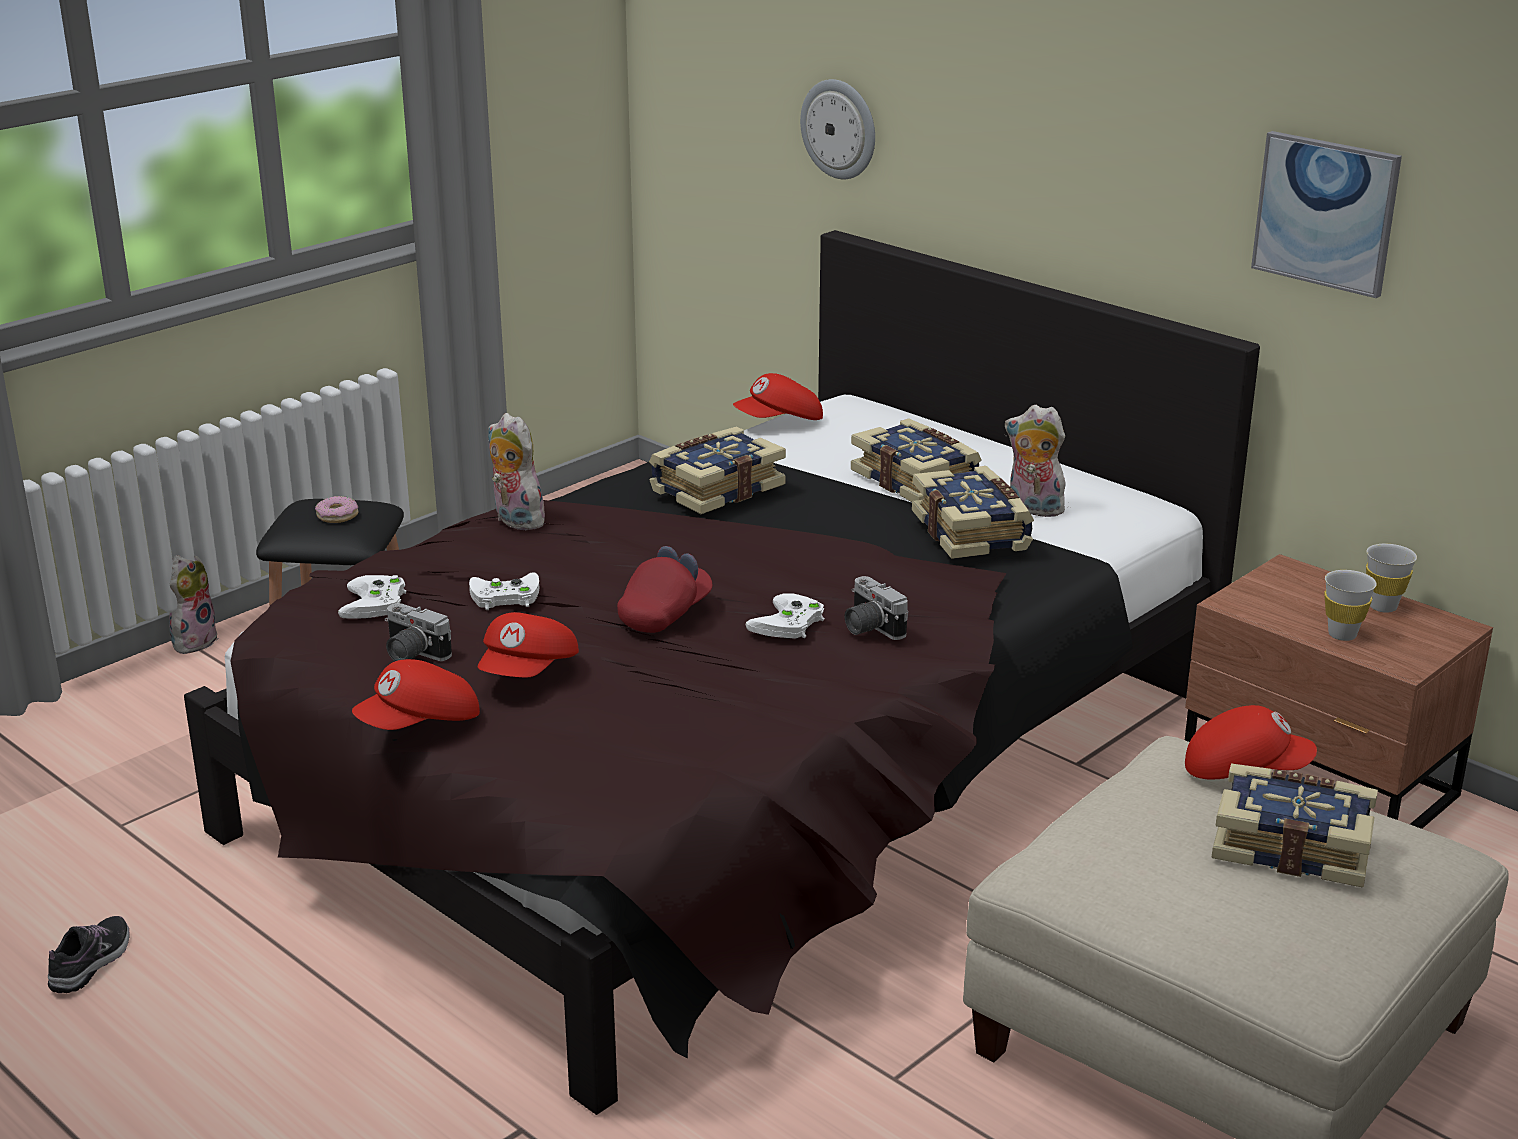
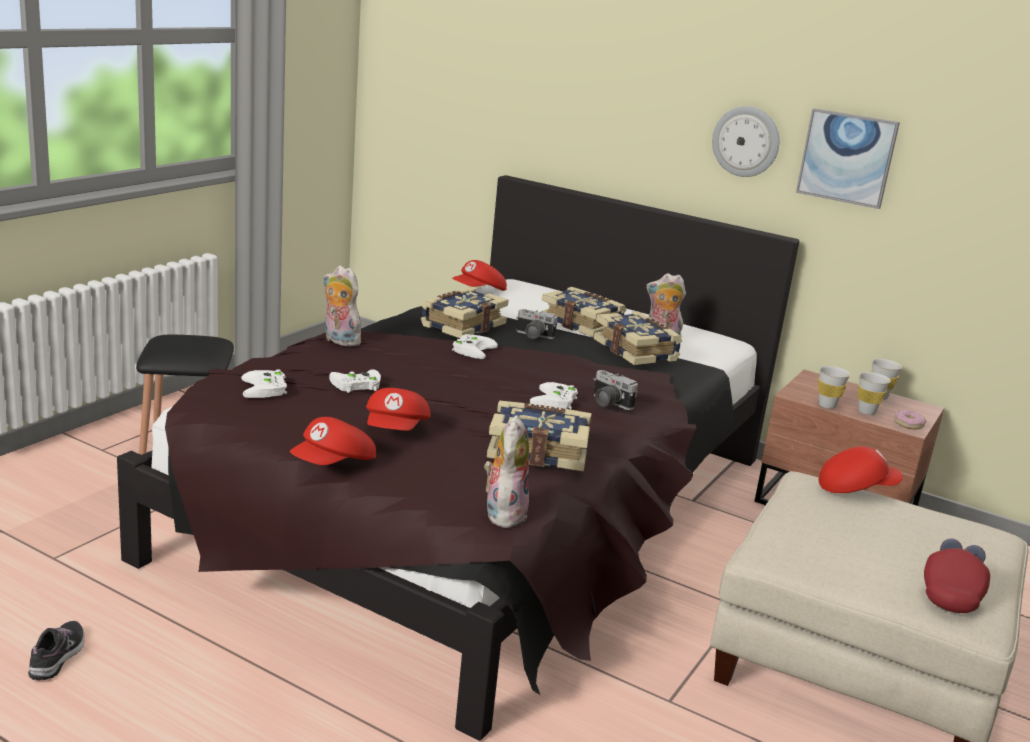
camera: 15 degrees left, 5 degrees down
plush toy [169,555,219,654] -> plush toy moved to [484,415,529,528]
donut [315,496,358,523] -> donut moved to [894,410,926,429]
camera [384,603,452,661] -> camera moved to [516,309,557,339]
red cap [617,546,712,633] -> red cap moved to [924,539,990,613]
wall clock [800,79,875,179] -> wall clock moved to [712,106,779,177]
book [1212,764,1378,887] -> book moved to [487,400,591,471]
none -> white game controller [452,334,498,359]
none -> white cup [818,366,850,409]

